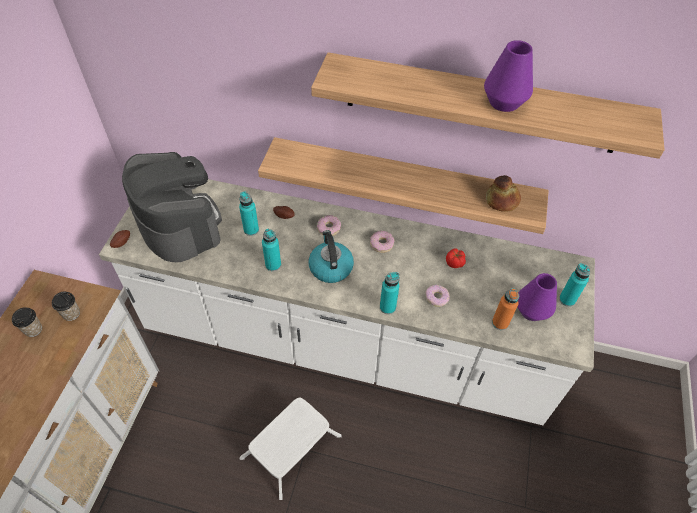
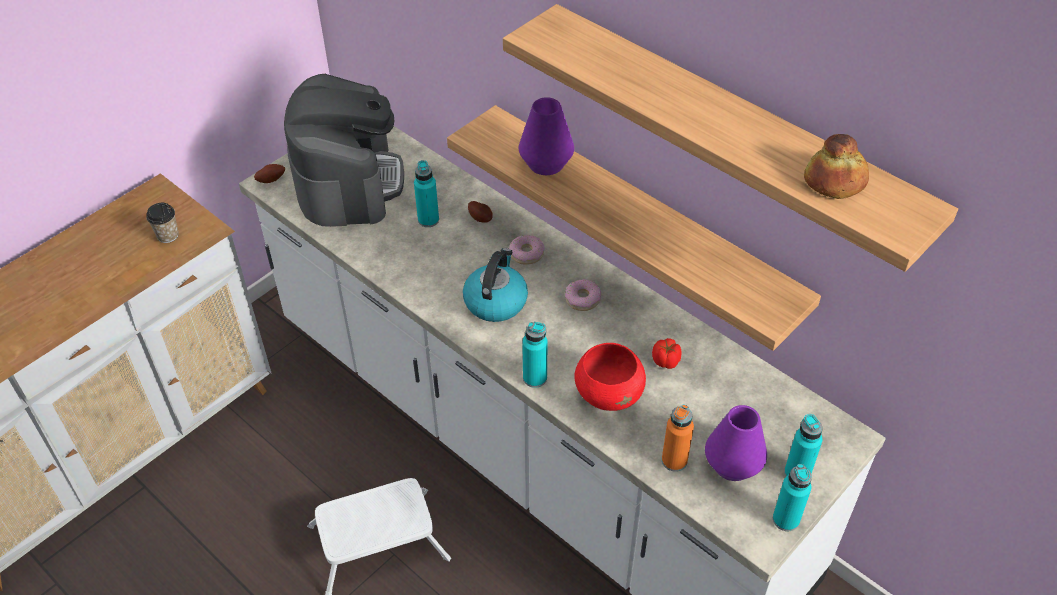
camera: 30 degrees right, 5 degrees down
cup [12,307,42,337] -> none
turquoise bottle [262,229,281,271] -> turquoise bottle moved to [773,464,812,531]
donut [425,285,450,307] -> red bowl [575,343,646,411]
purple vase [484,40,533,112] -> purple vase moved to [519,97,574,175]
bread [486,175,521,212] -> bread moved to [804,134,869,199]

